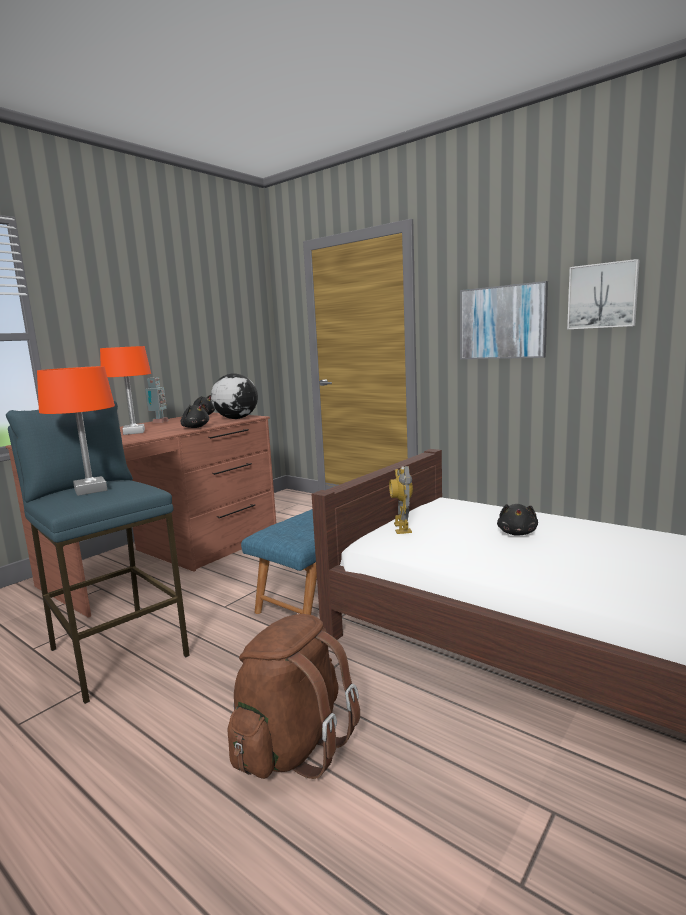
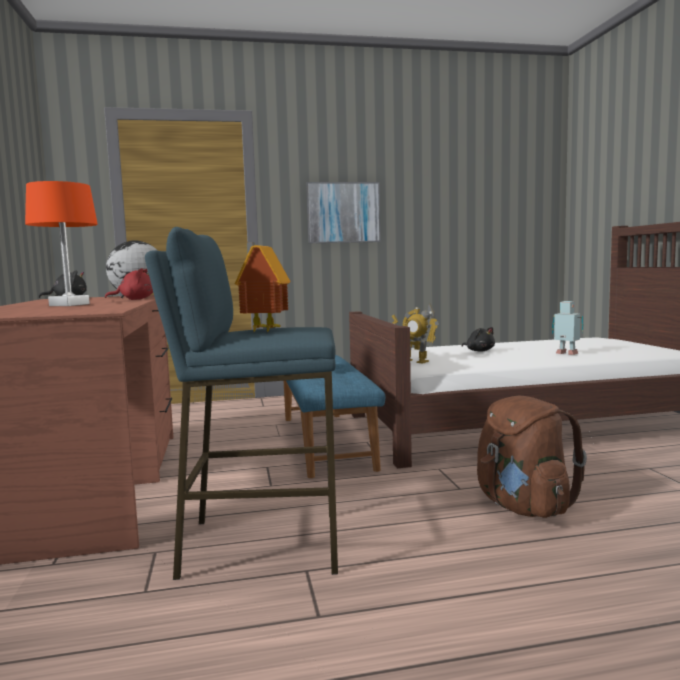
camera: 50 degrees left, 5 degrees down
orange table lamp [37,366,115,496] -> toy house [235,242,291,333]
toy robot [145,377,169,423] -> toy robot moved to [552,301,583,355]
black plush toy [181,403,209,428] -> red plush toy [105,268,153,300]
picture [567,259,640,329] -> none

